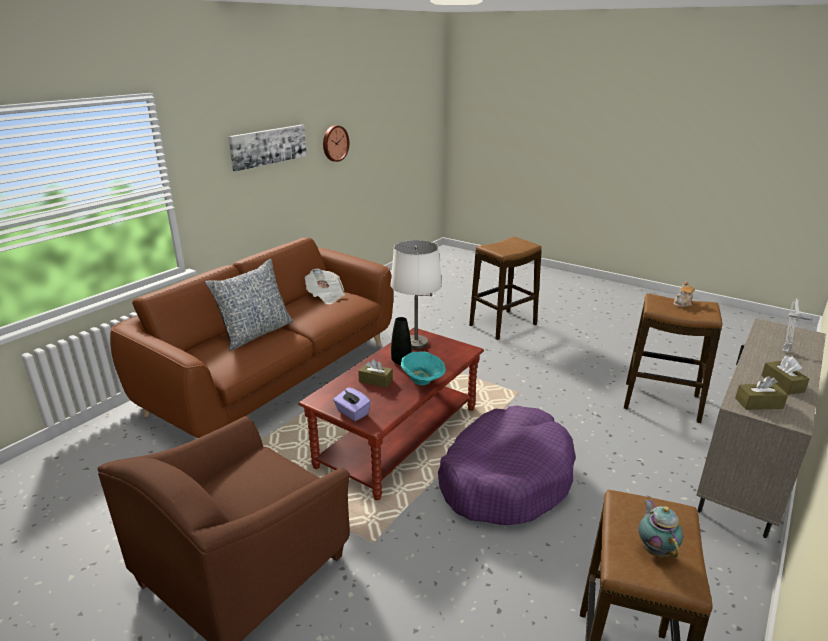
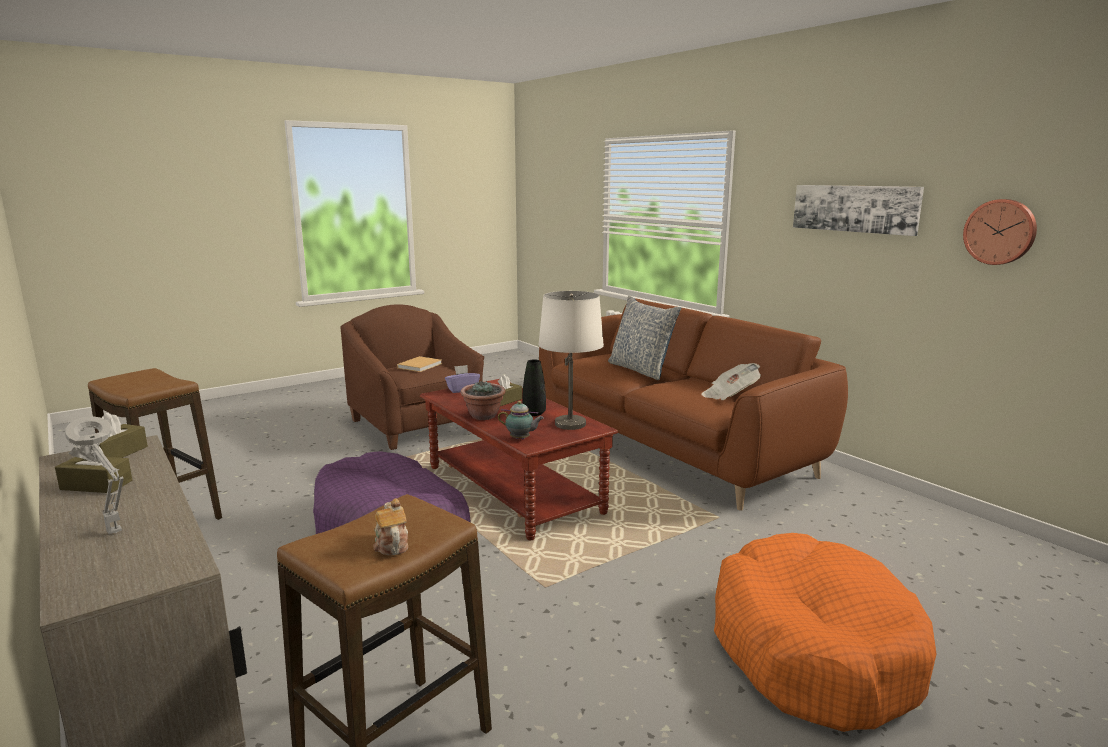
camera: 110 degrees right, 10 degrees down
turquoise bowl [401,351,446,385] -> potted plant [461,380,506,420]
stool [469,237,542,340] -> orange dog bed [714,533,936,732]
teapot [638,499,683,557] -> teapot moved to [498,401,544,440]
none -> beige book [397,356,442,372]

